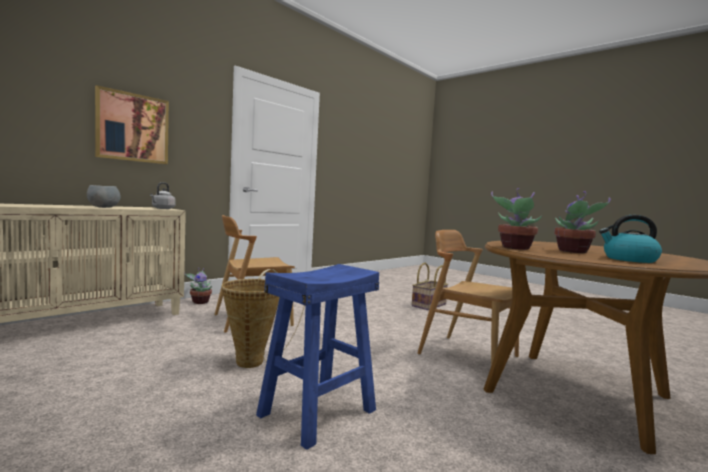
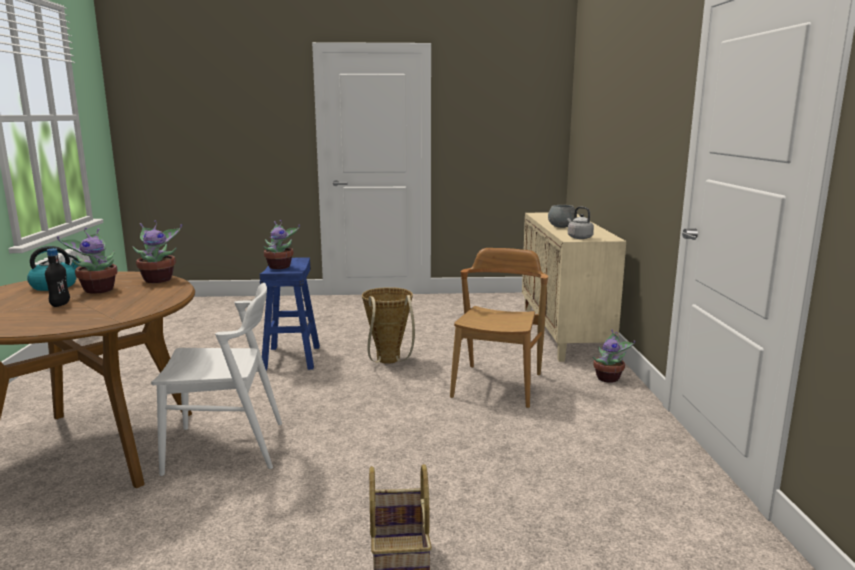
camera: 135 degrees right, 10 degrees up
picture [95,85,169,164] -> none
brown chair [417,230,519,366] -> white chair [151,283,282,476]
none -> black bottle [45,248,70,307]
none -> potted plant [263,220,300,269]

